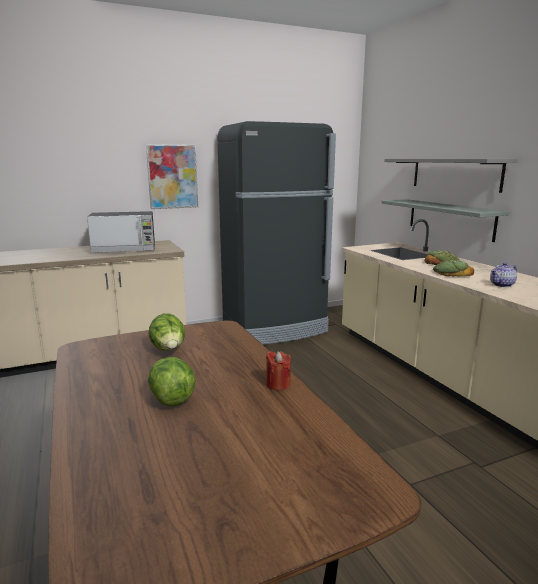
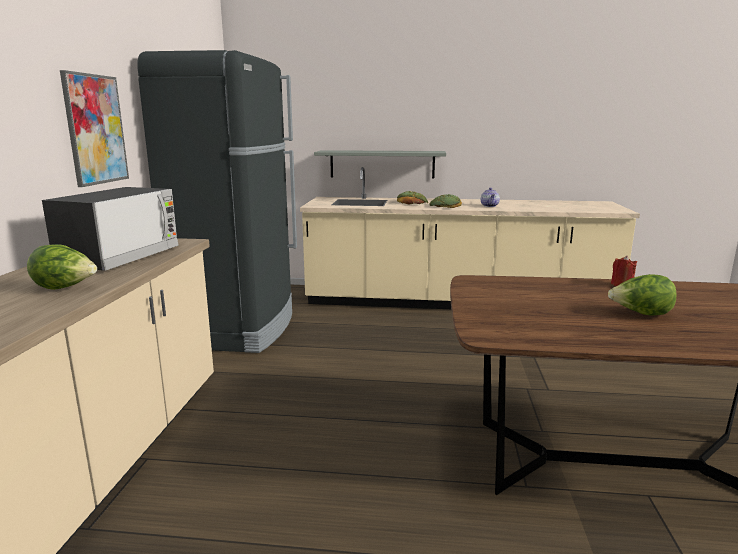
camera: 60 degrees left, 0 degrees up
lettuce [149,313,185,351] -> lettuce moved to [27,244,97,290]
grey shelf [384,159,518,193] -> none

